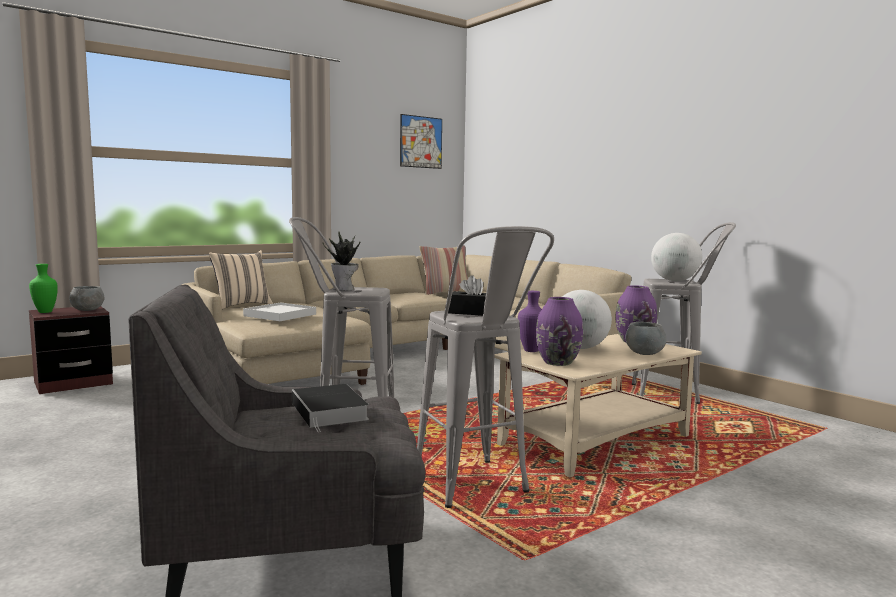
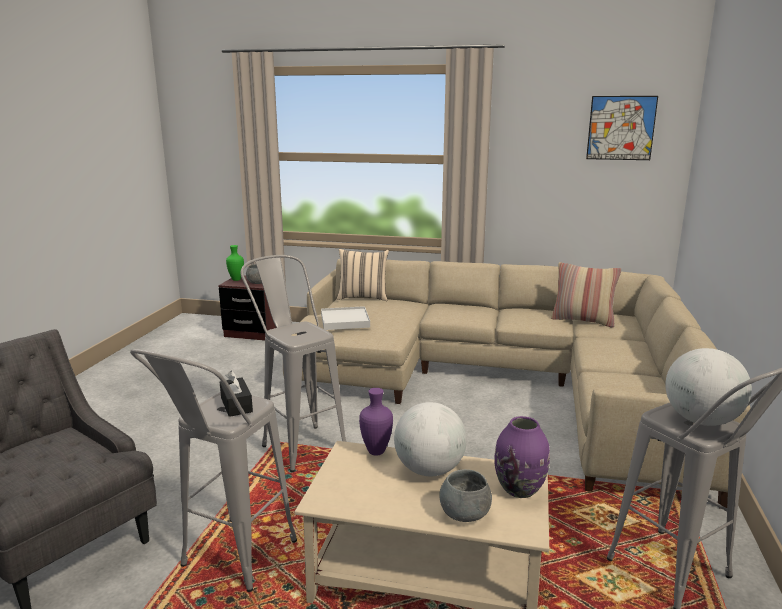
camera: 50 degrees right, 10 degrees up
book [292,384,369,432] -> none
potted plant [323,232,361,291] -> none
purple vase [536,297,583,366] -> none

